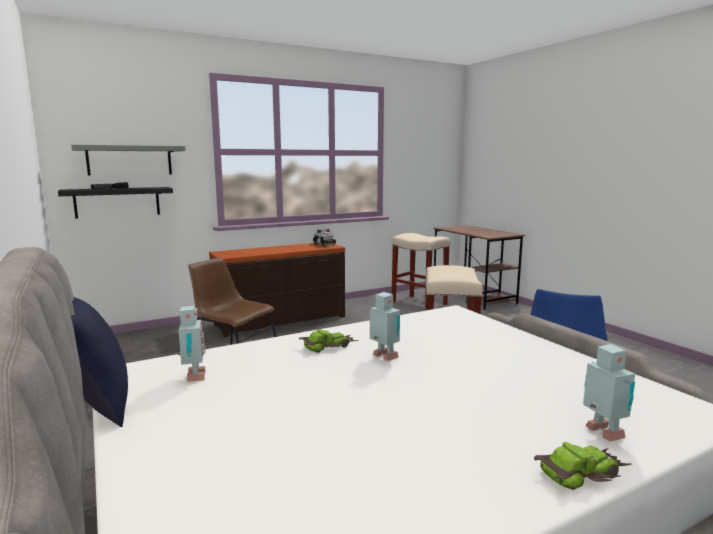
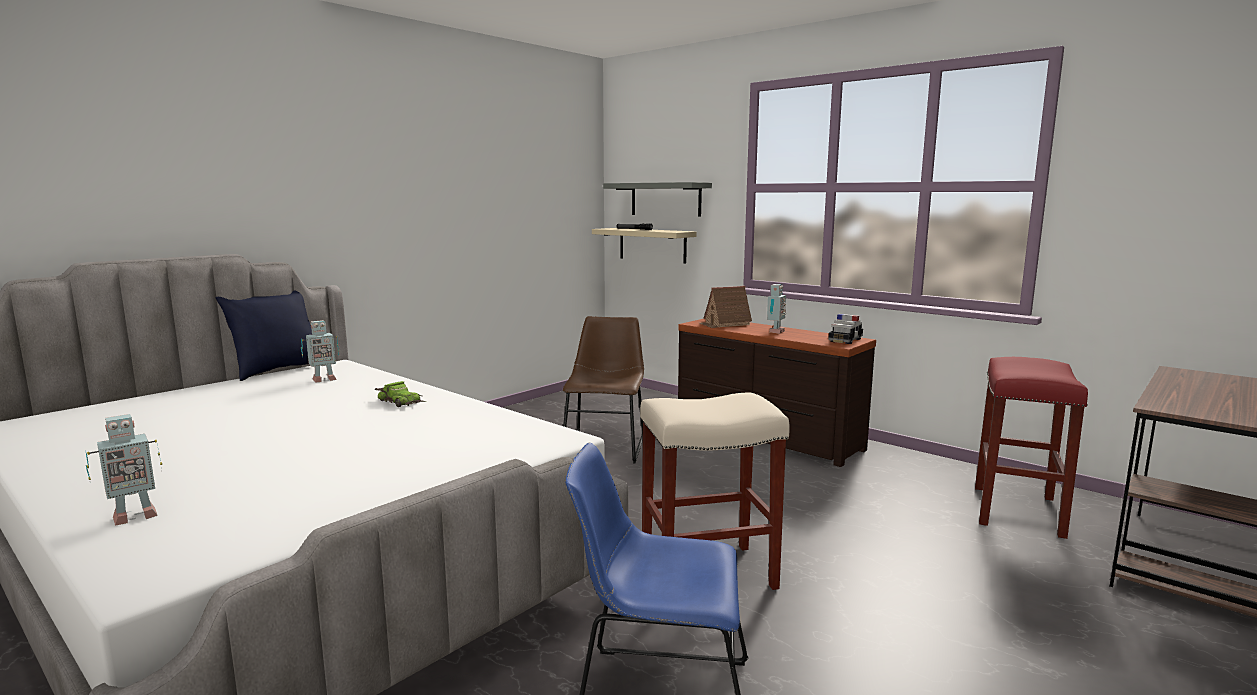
camera: 70 degrees right, 0 degrees up
black shelf [58,187,173,219] -> beige shelf [592,228,696,264]
toy robot [370,292,400,361] -> toy robot moved to [767,284,786,334]
beige stool [392,233,451,311] -> red stool [975,357,1088,539]
toy car [534,442,631,490] -> none
none -> toy house [699,286,752,328]

